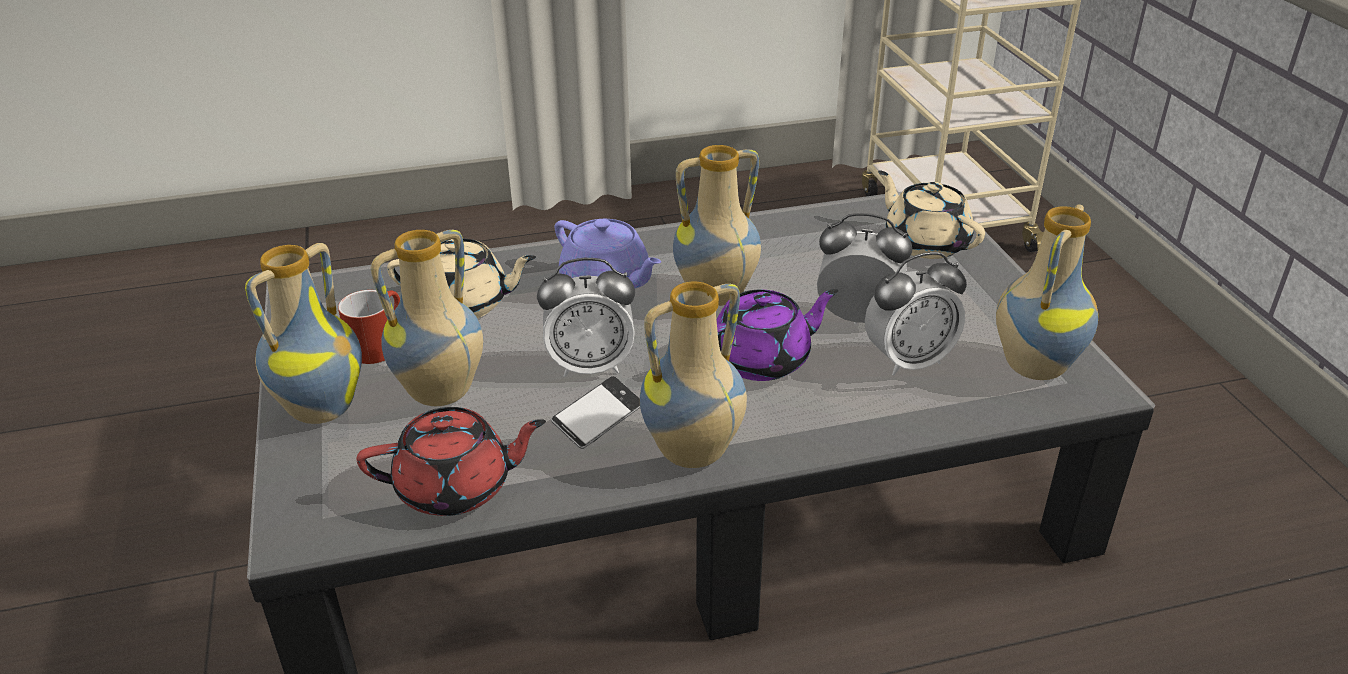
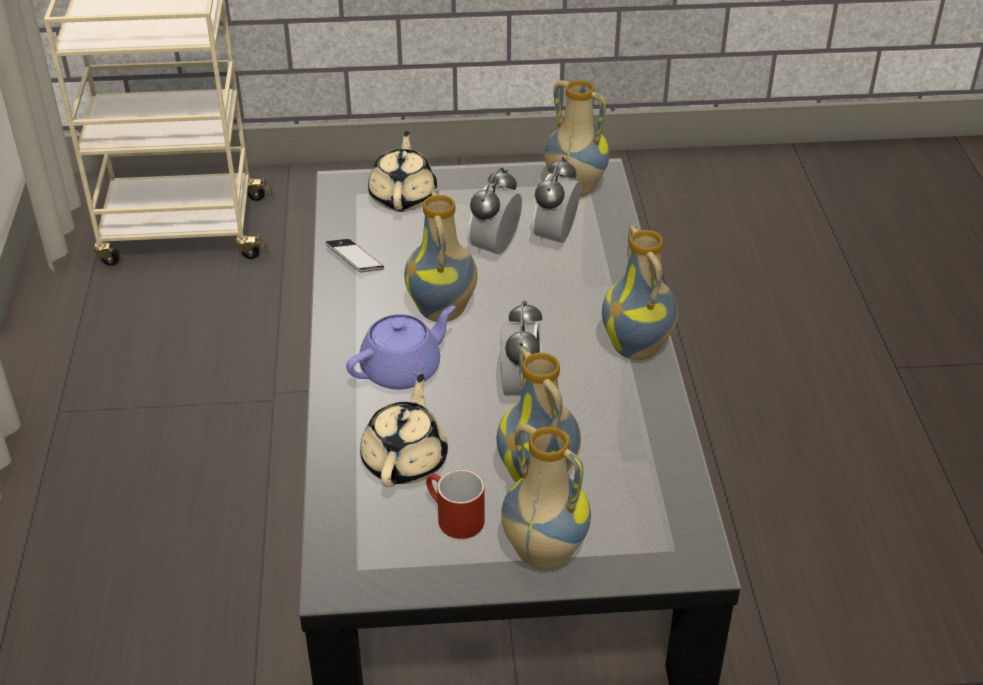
camera: 80 degrees left, 5 degrees up
red teapot [357,407,546,516] -> none
phone [551,376,640,449] -> phone moved to [325,239,384,272]
purple teapot [716,289,839,381] -> none
alarm clock [865,252,967,376] -> alarm clock turned 150 degrees counterclockwise [532,157,581,246]
beige teapot [878,170,985,259] -> beige teapot turned 120 degrees clockwise [368,131,437,212]

